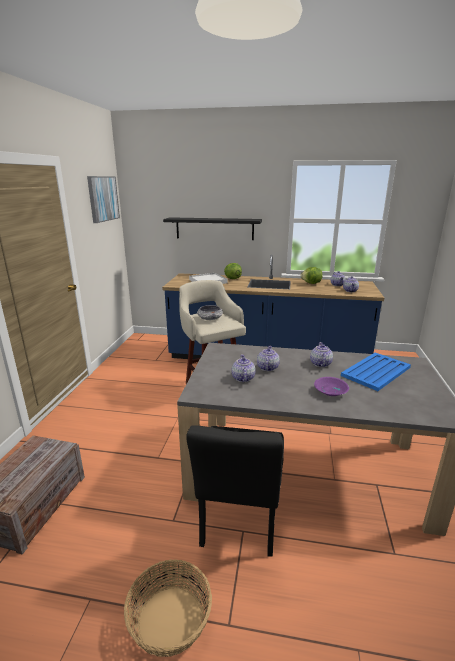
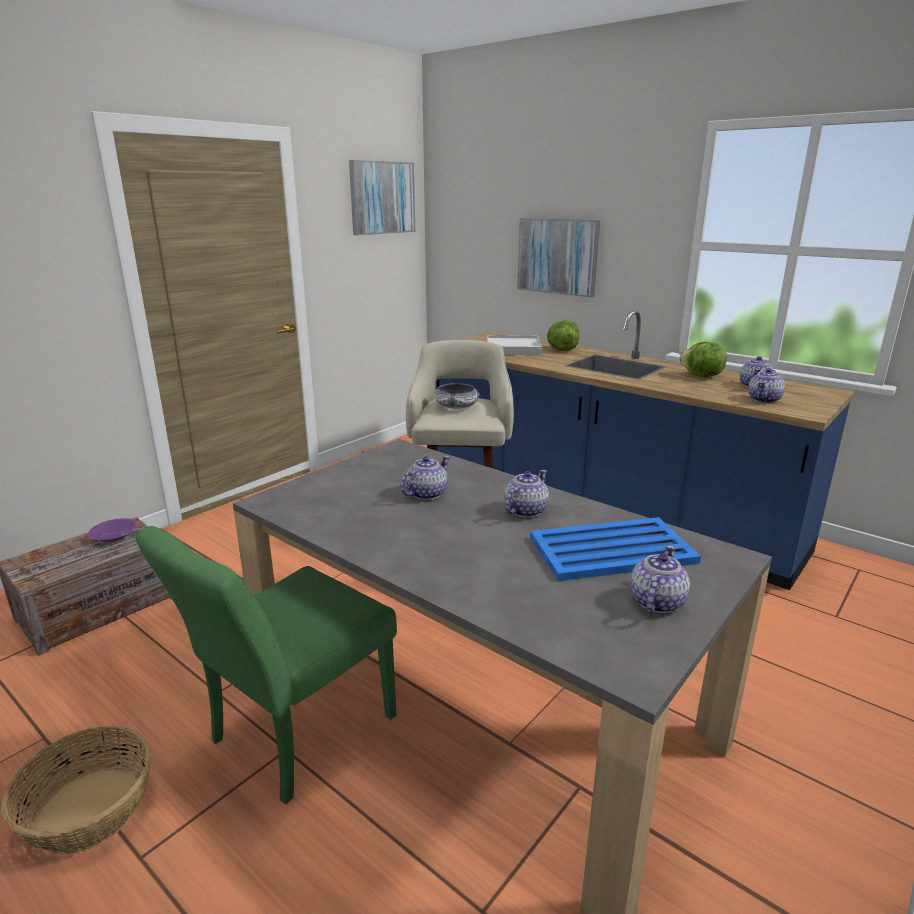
camera: 30 degrees right, 0 degrees up
black shelf [163,217,262,240] -> picture [517,218,600,297]
black chair [186,425,284,557] -> green chair [136,526,397,804]
teapot [232,354,256,382] -> teapot moved to [630,545,690,613]
purple bowl [314,377,349,396] -> purple bowl moved to [88,518,136,542]

